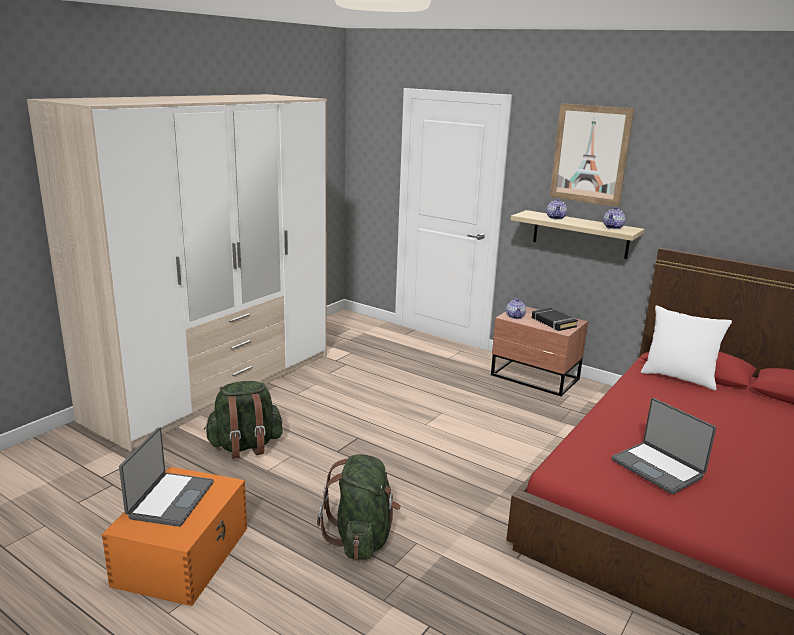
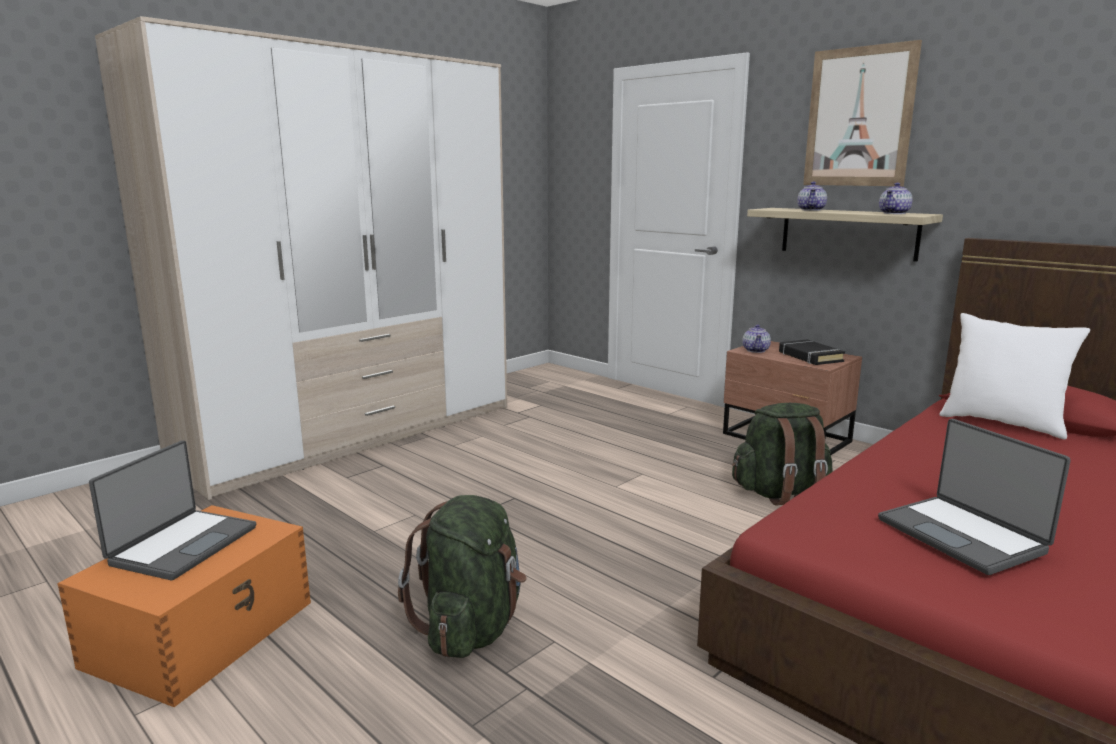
camera: 10 degrees right, 5 degrees down
green backpack [204,381,283,459] -> green backpack moved to [732,403,833,505]

